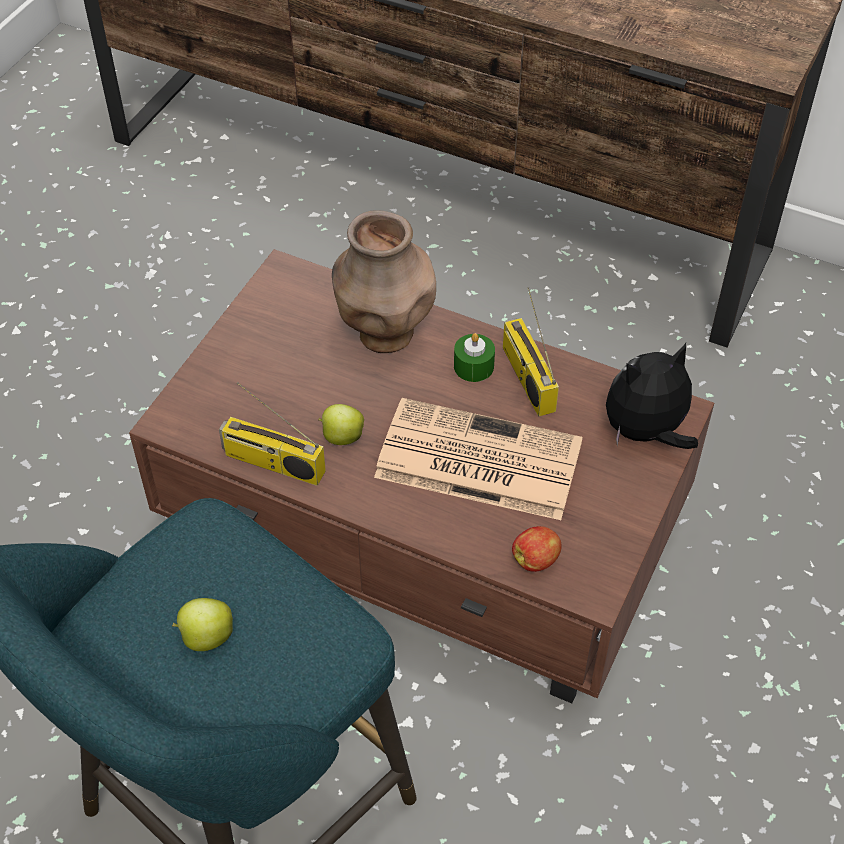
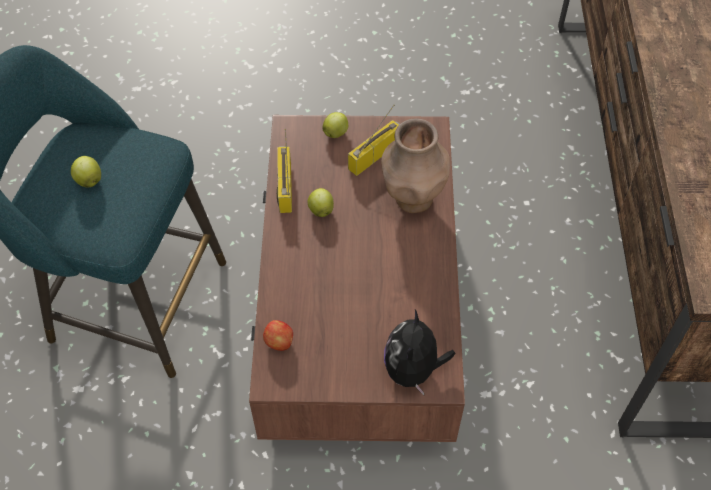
camera: 65 degrees right, 5 degrees up
newspaper [374,398,583,520] -> none
green candle [454,333,495,382] -> none
radio [503,287,559,417] -> radio moved to [348,105,399,176]
plush toy [606,343,698,449] -> plush toy turned 120 degrees counterclockwise [384,310,456,395]
none -> apple [322,112,348,138]

